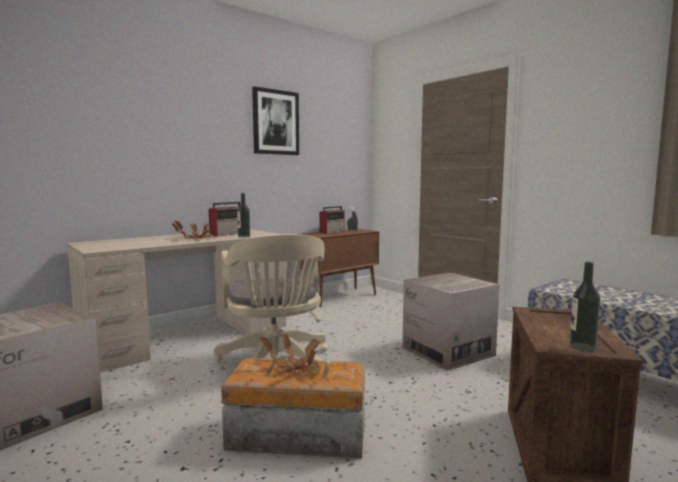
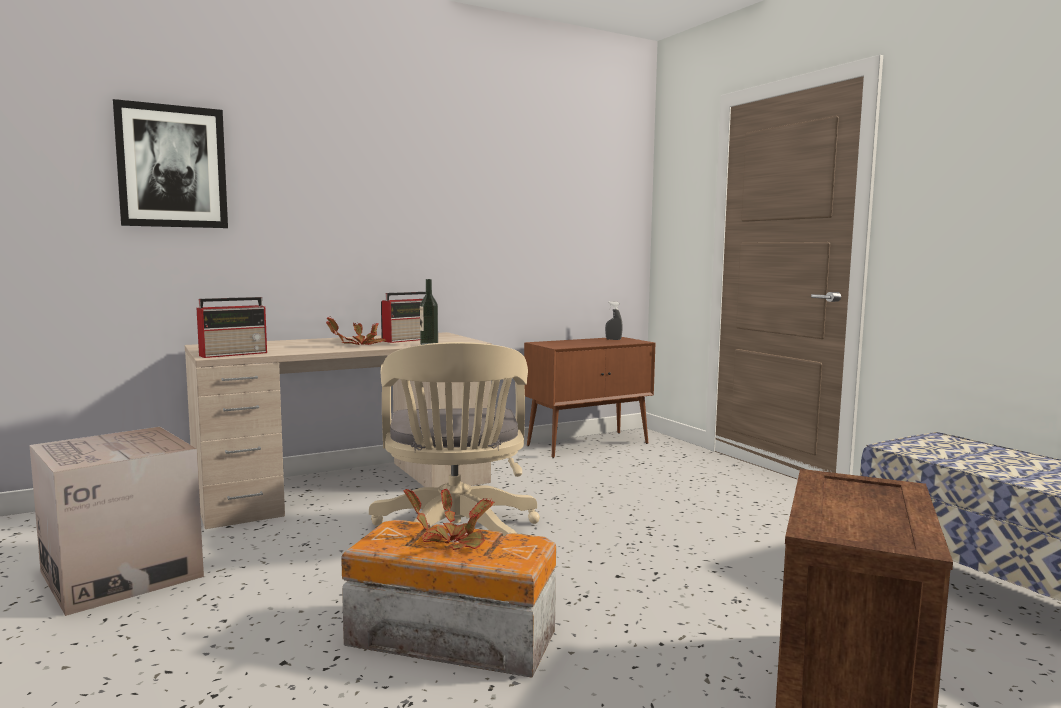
camera: 10 degrees right, 0 degrees up
picture [252,86,299,155] -> picture moved to [113,99,228,228]
radio [319,206,345,234] -> radio moved to [196,297,267,358]
cardboard box [402,273,499,371] -> none
bottle [569,262,600,352] -> none

